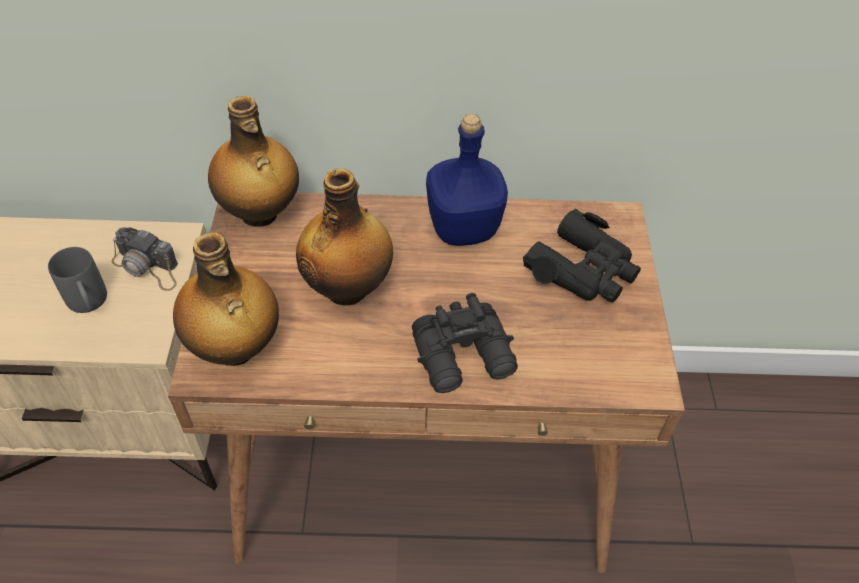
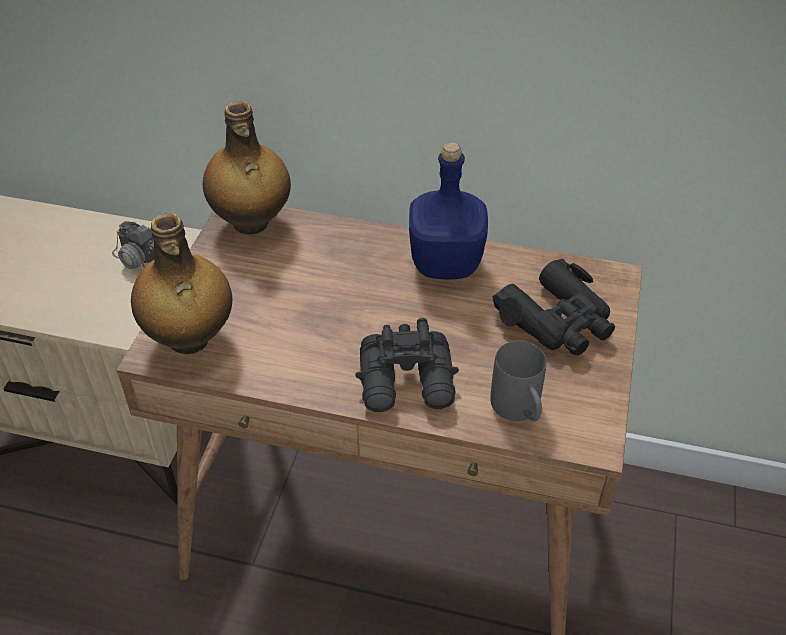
camera: 15 degrees right, 5 degrees down
grey mug [48,247,107,313] -> grey mug moved to [490,341,546,421]
bottle [296,168,393,305] -> none

